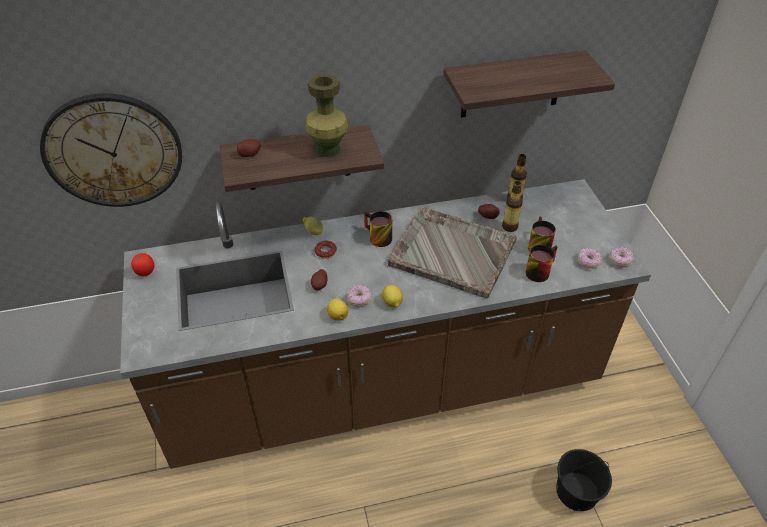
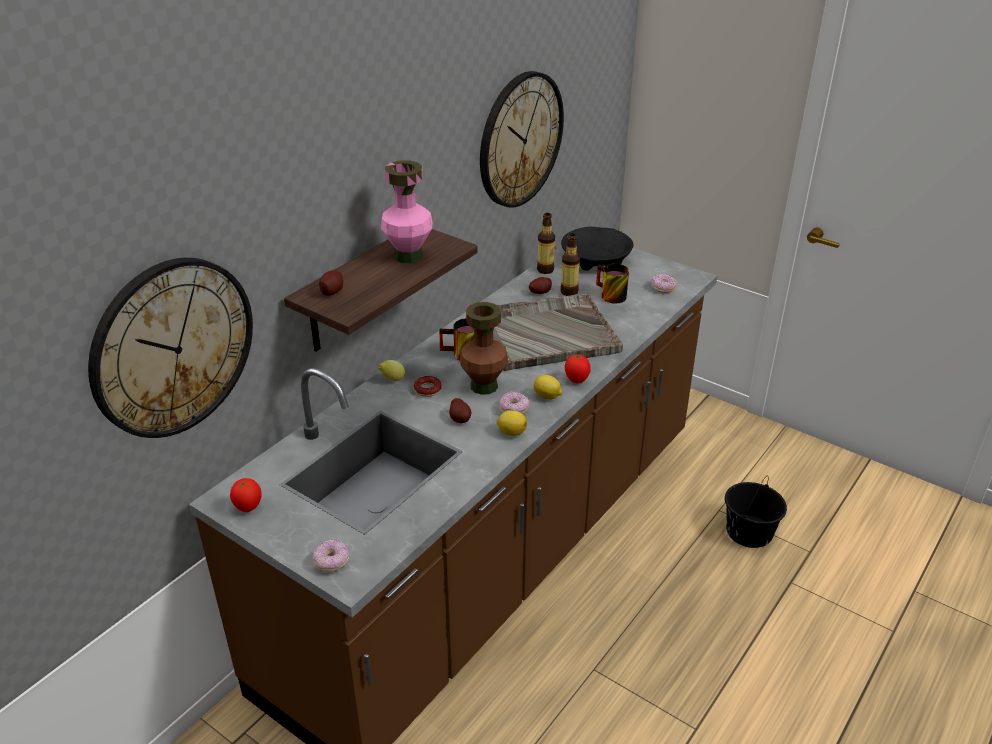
camera: 40 degrees left, 10 degrees down
green vase [305,74,348,157] -> pink vase [381,160,433,263]
shelf [443,50,615,118] -> wall clock [480,71,564,208]
mug [526,245,558,282] -> none
donut [609,247,634,267] -> donut moved to [313,539,349,572]
none -> brown vase [460,302,508,395]
none -> black bowl [561,227,633,271]
none -> tomato [565,354,591,384]

